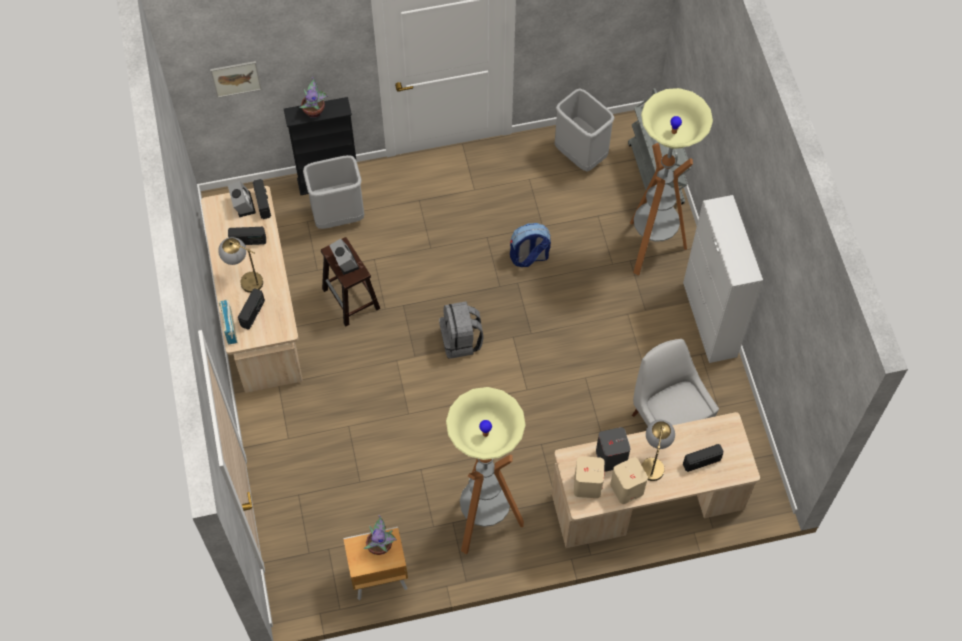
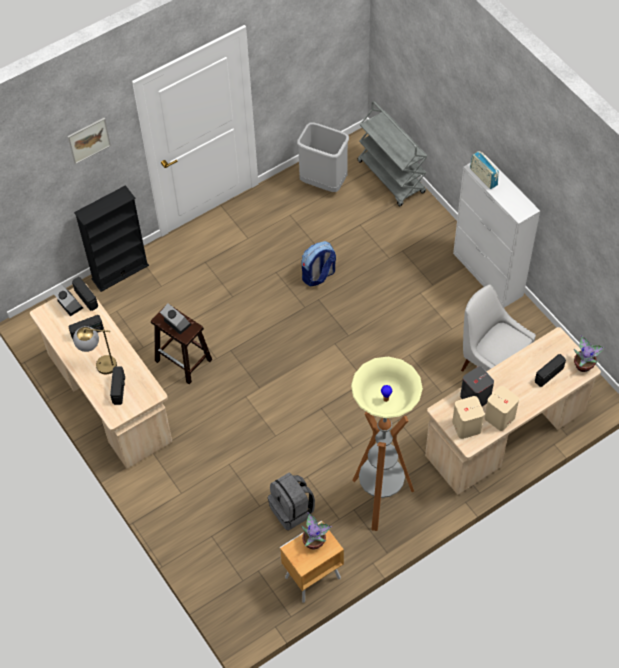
camera: 20 degrees left, 5 degrees down
picture [210,61,262,98] -> picture moved to [67,118,111,164]
radio [219,300,238,344] -> radio moved to [470,151,499,189]
potted plant [299,77,328,118] -> potted plant moved to [574,335,606,372]
grey trash can [303,155,364,229] -> none
grey backpack [439,301,484,359] -> grey backpack moved to [268,472,315,530]
floor lamp [630,88,713,275] -> none
table lamp [641,420,675,481] -> none

